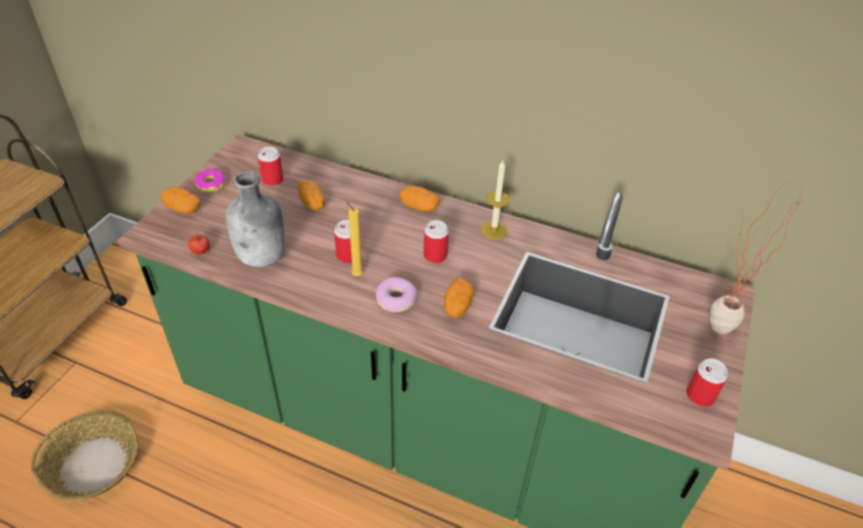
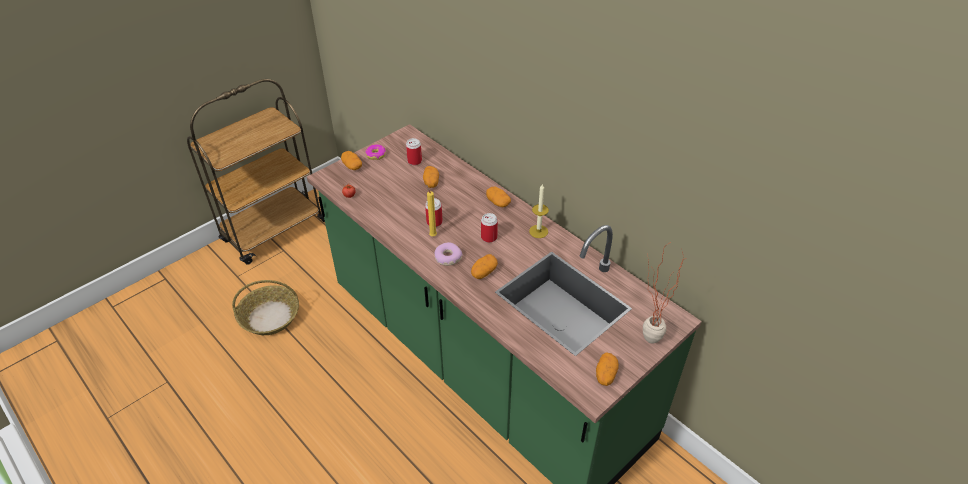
camera: 25 degrees right, 0 degrees up
grey bottle [226,171,286,267] -> none
can [686,358,728,407] -> potato [596,352,619,386]

